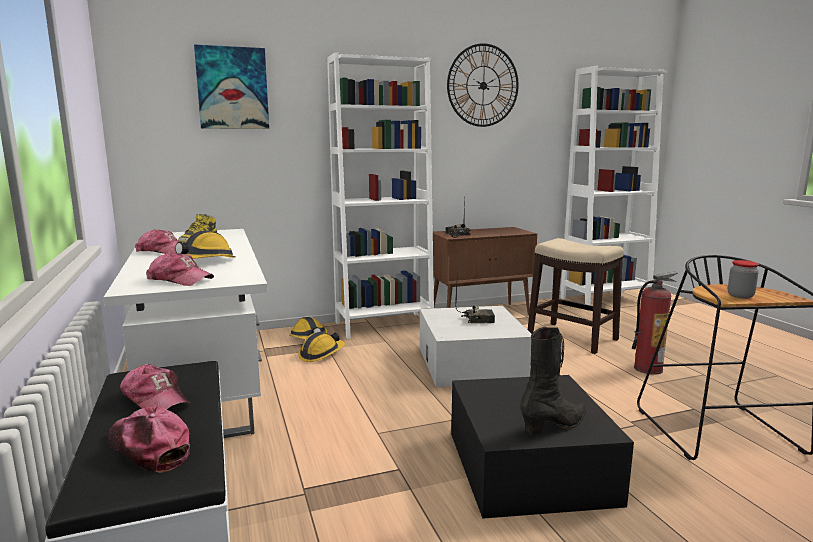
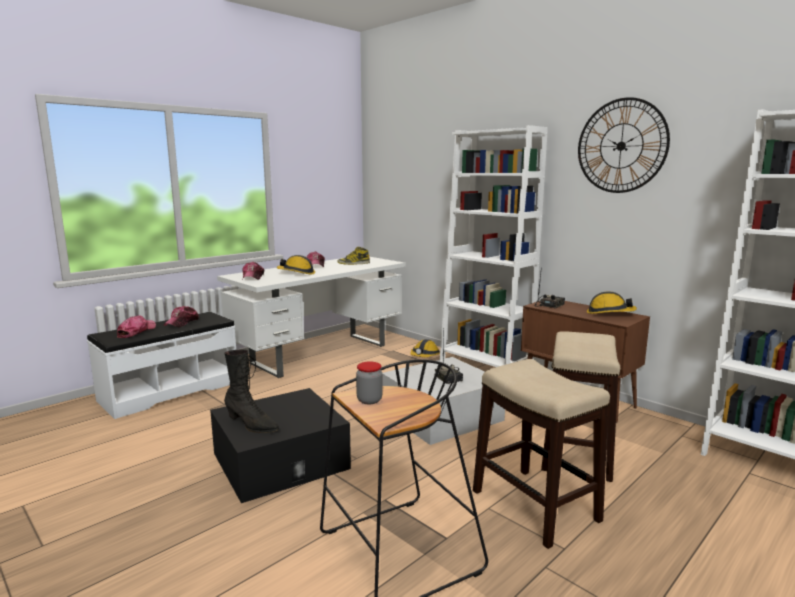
camera: 65 degrees right, 0 degrees up
picture [194,44,269,129] -> none
hard hat [298,332,345,362] -> hard hat moved to [587,291,637,314]
fire extinguisher [632,272,678,375] -> stool [473,359,610,549]

